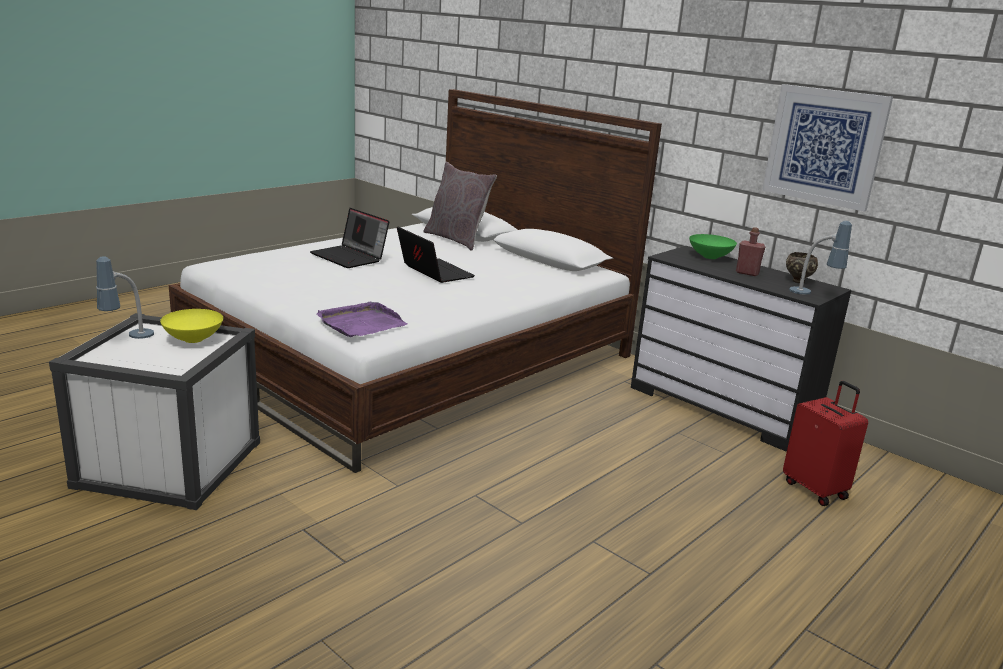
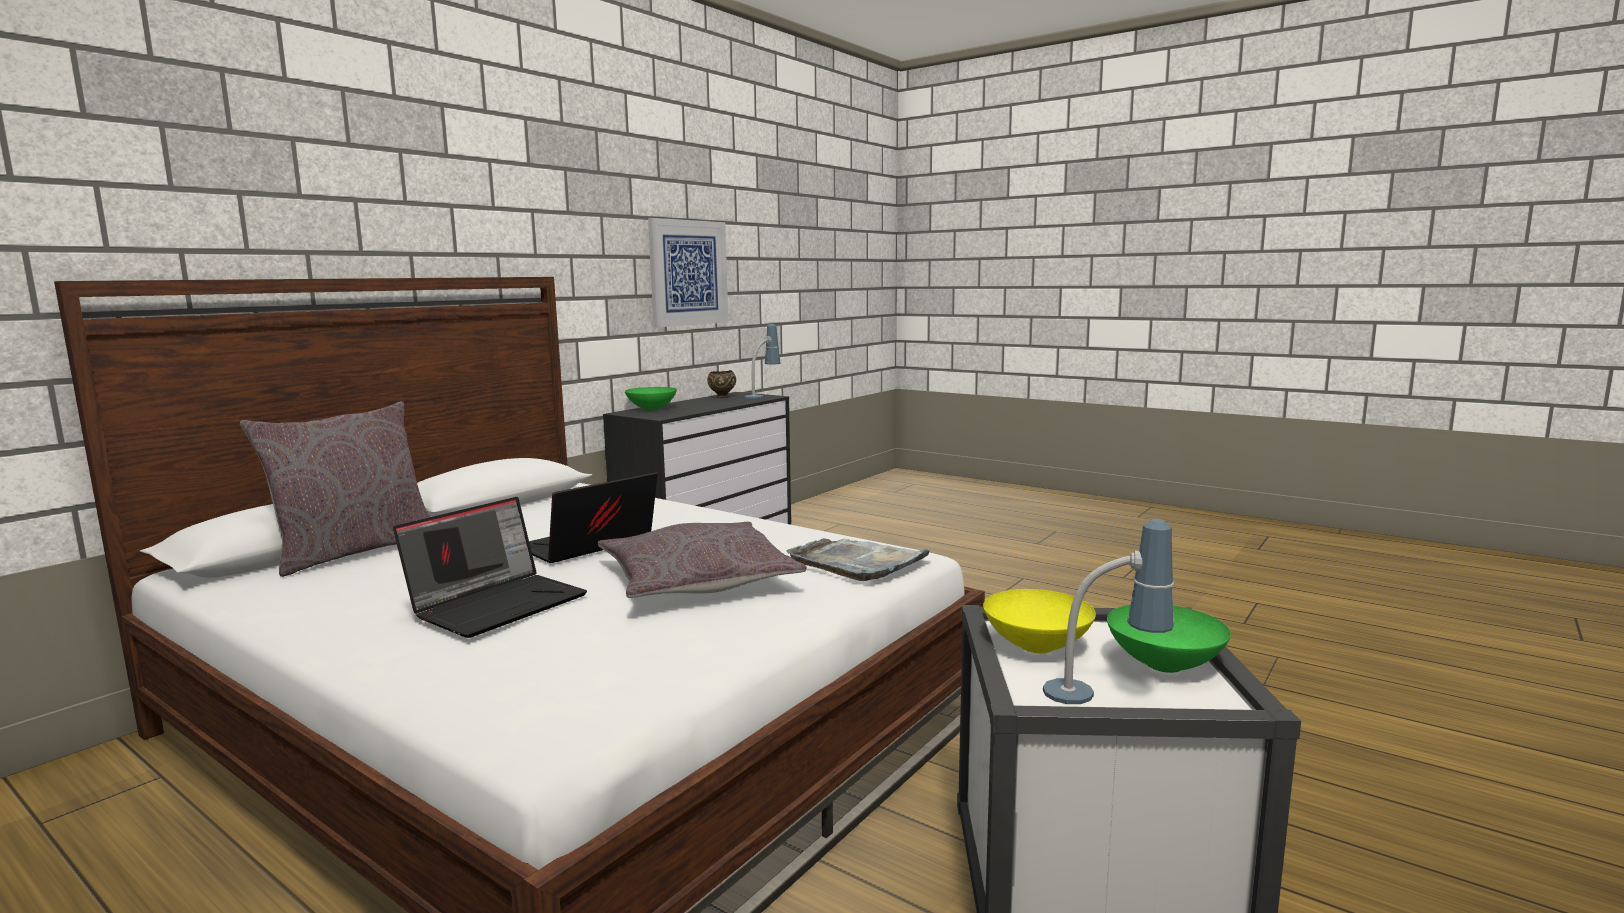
camera: 95 degrees left, 10 degrees down
purple tray [317,302,408,337] -> grey tray [786,538,932,581]
red bottle [736,227,766,276] -> none
red suitcase [783,381,868,506] -> none
none -> grey pillow [598,522,807,598]
none -> green bowl [1107,605,1231,673]

